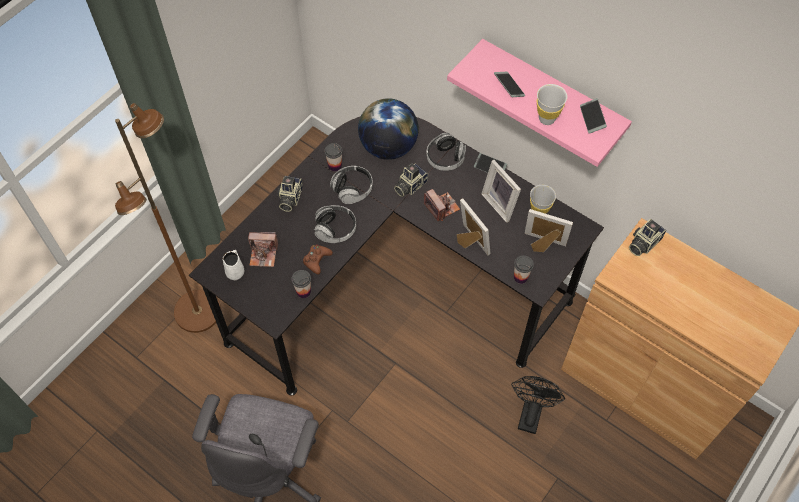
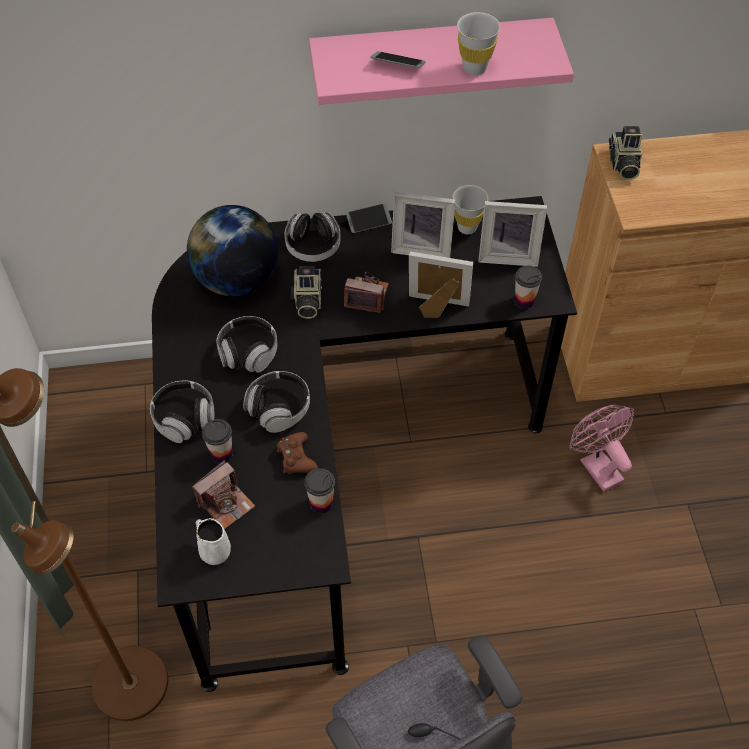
camera: 45 degrees left, 5 degrees down
camera [277,176,303,212] -> headphones [150,381,214,443]
cup [324,143,343,171] -> cup moved to [202,419,233,464]
black fan [511,376,565,434] -> pink fan [569,404,634,492]
picture frame [525,209,573,252] -> picture frame turned 150 degrees counterclockwise [478,201,547,267]
phone [580,98,607,134] -> none

